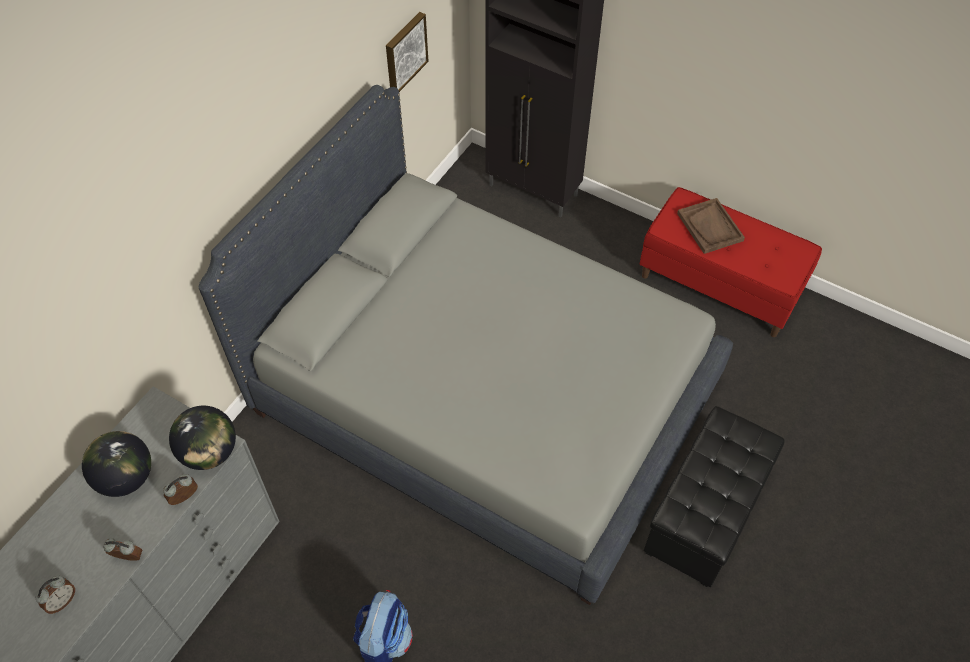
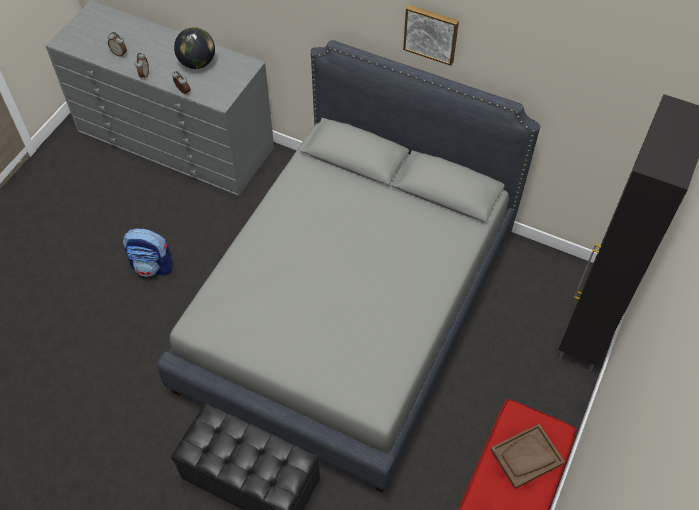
camera: 85 degrees right, 0 degrees up
globe [169,406,236,470] -> none
picture [386,12,428,92] -> picture moved to [403,5,459,66]

